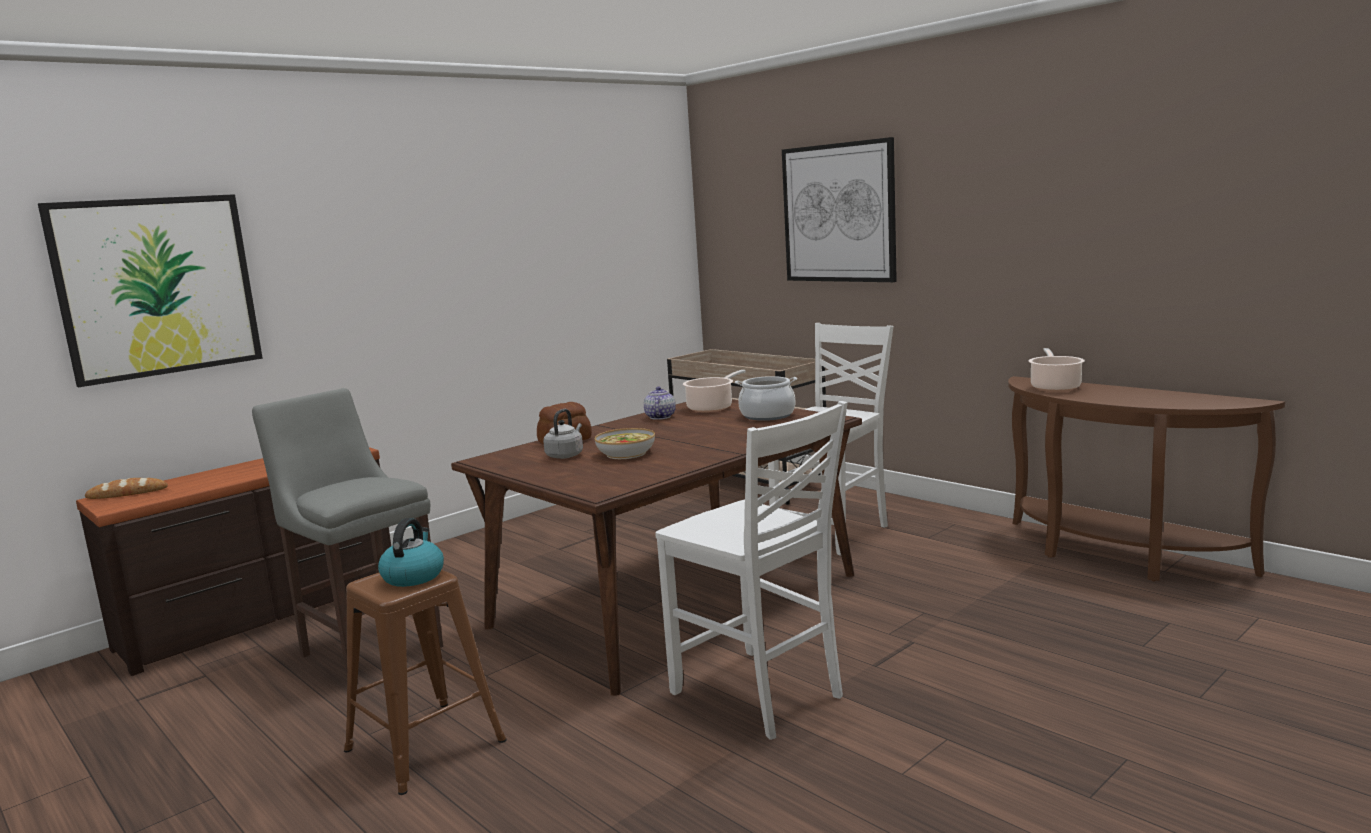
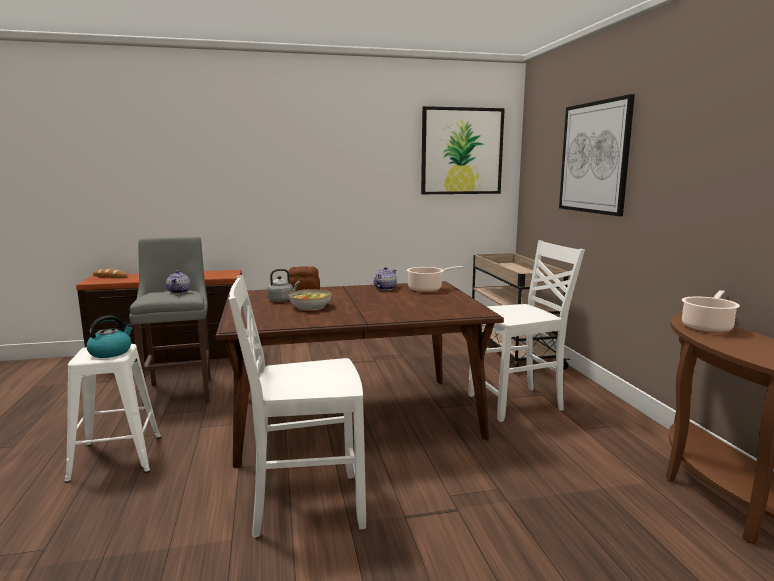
camera: 30 degrees right, 0 degrees up
picture [38,194,263,387] -> picture moved to [421,106,505,194]
brown stool [344,570,507,795] -> white stool [65,344,161,483]
white chair [655,401,847,740] -> white chair turned 90 degrees clockwise [229,275,366,538]
cooking pot [735,376,797,421] -> none
none -> teapot [166,270,190,294]

